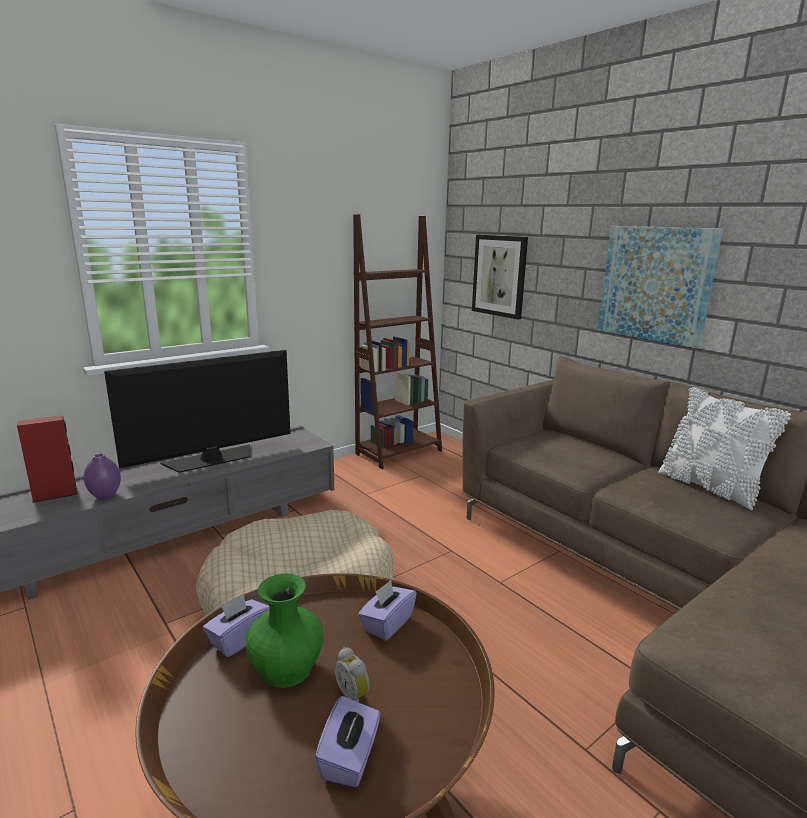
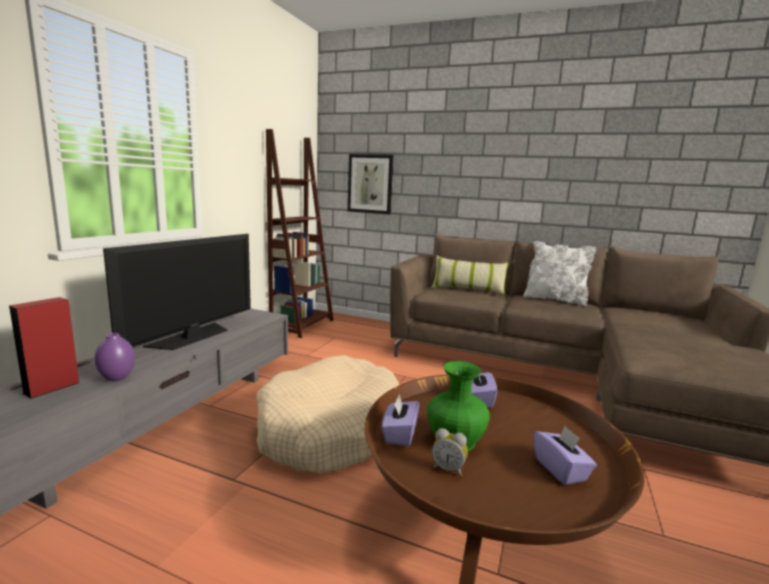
camera: 30 degrees left, 5 degrees down
alarm clock [335,647,370,702] -> alarm clock moved to [432,428,468,477]
picture [598,226,723,348] -> none
none -> pillow [431,256,509,296]

